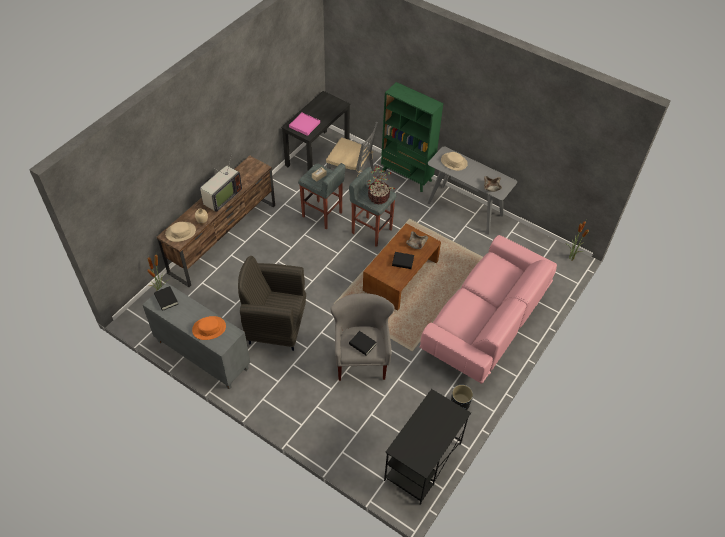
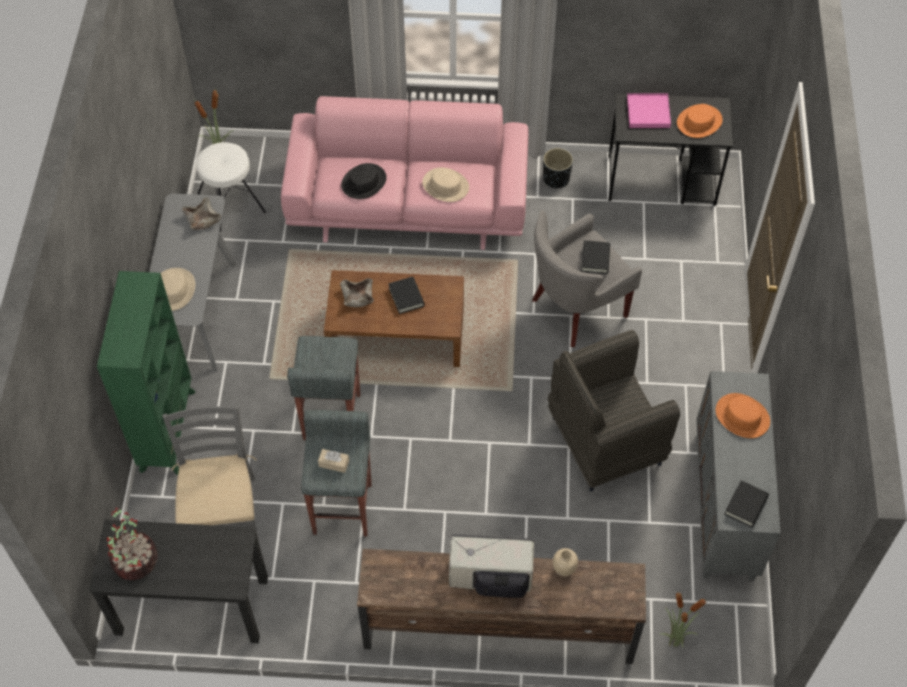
camera: 120 degrees left, 5 degrees up
beige hat [165,222,196,242] -> beige hat moved to [422,168,469,202]
grey armchair [238,256,306,351] -> grey armchair turned 90 degrees clockwise [548,330,680,491]
pink tray [289,112,320,136] -> pink tray moved to [627,93,671,128]
potted plant [367,166,395,204] -> potted plant moved to [107,508,158,580]
none -> white stool [196,142,266,232]
none -> black hat [341,163,387,199]
none -> orange hat [677,104,723,138]

